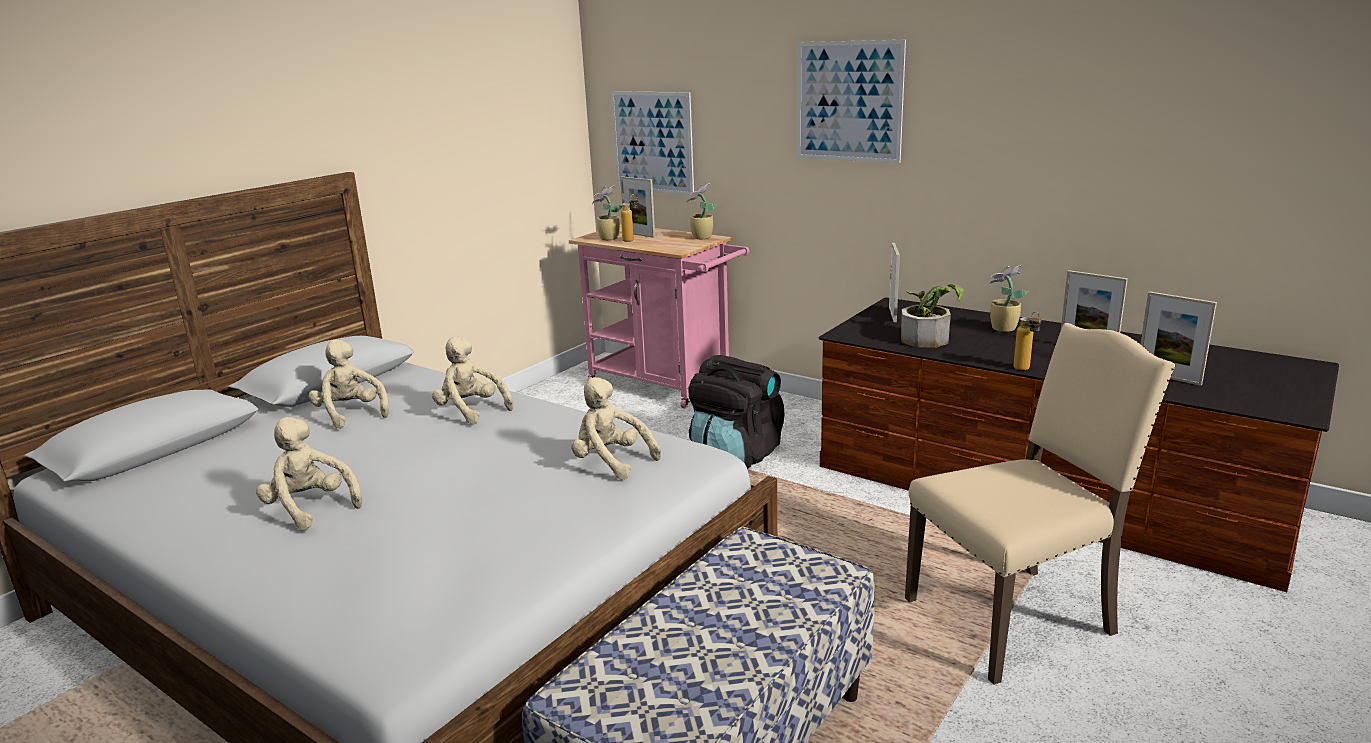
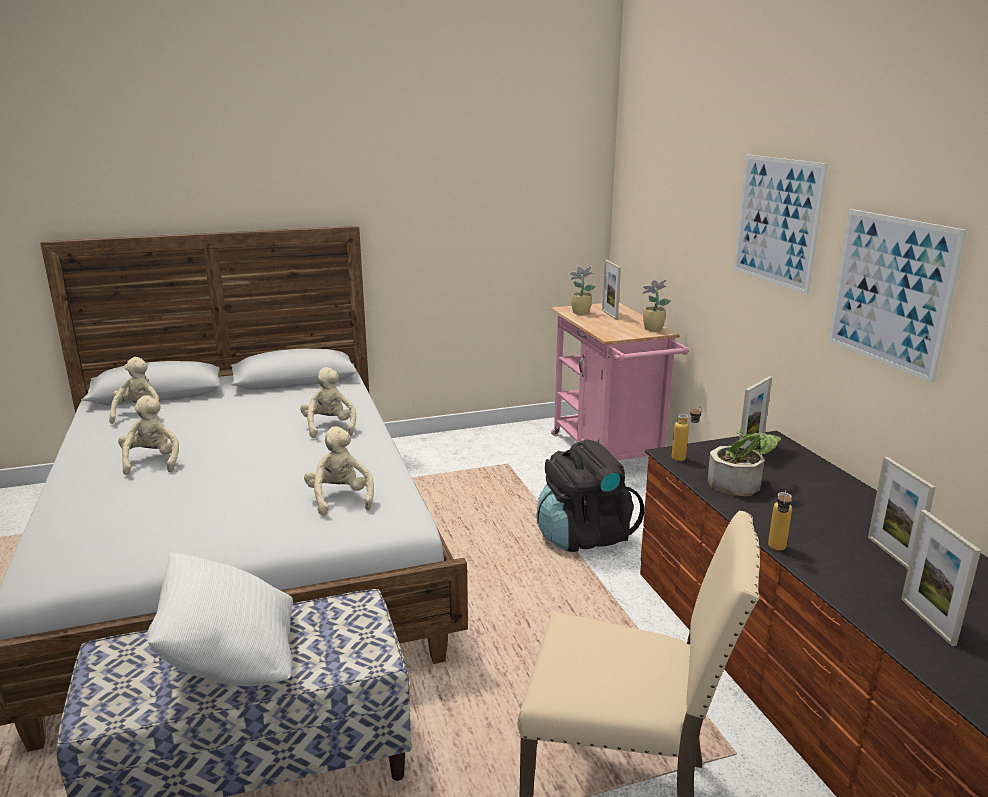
camera: 35 degrees right, 0 degrees up
beige plush toy [309,339,389,429] -> beige plush toy moved to [109,357,160,424]
picture [611,91,694,195] -> picture moved to [828,209,967,383]
bottle [621,194,638,242] -> bottle moved to [672,405,702,461]
potted plant [989,265,1028,332] -> none
none -> white pillow [147,552,293,686]

